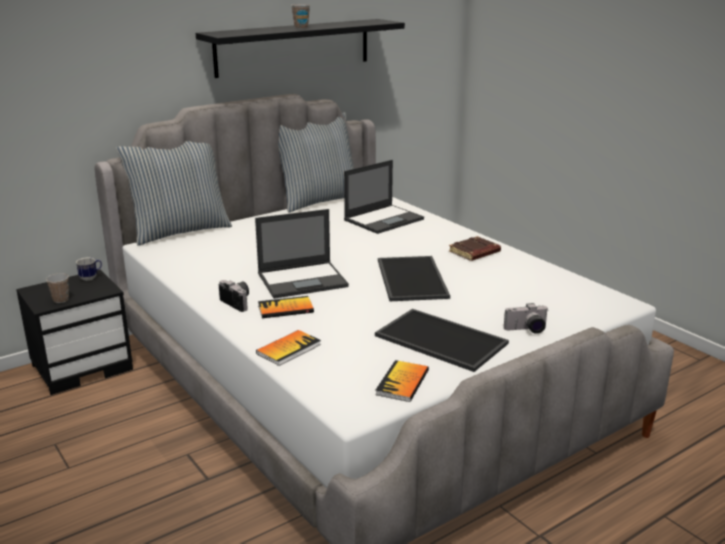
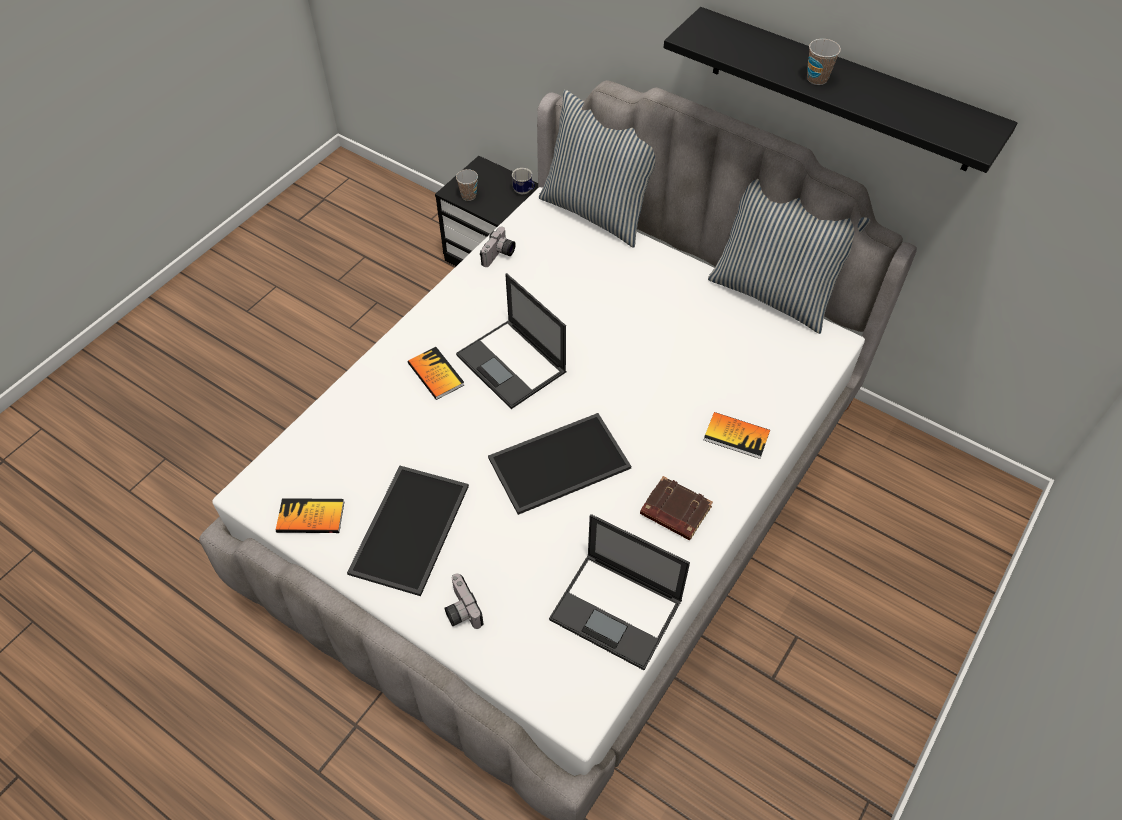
camera: 70 degrees right, 30 degrees up
camera [219,280,249,312] -> camera moved to [480,226,516,267]
book [256,330,321,366] -> book moved to [704,412,770,459]
laptop [344,160,424,234] -> laptop moved to [549,514,690,670]

